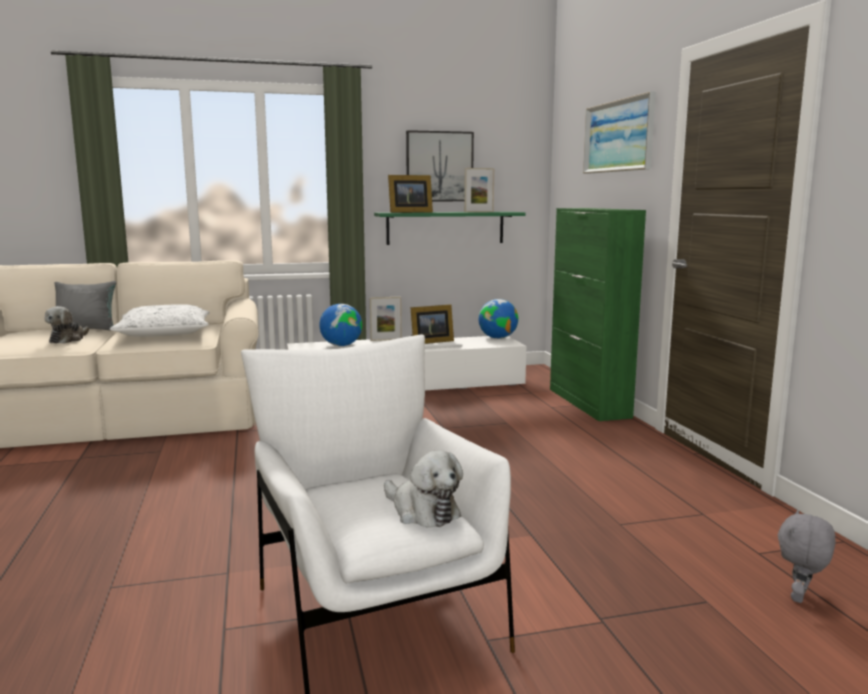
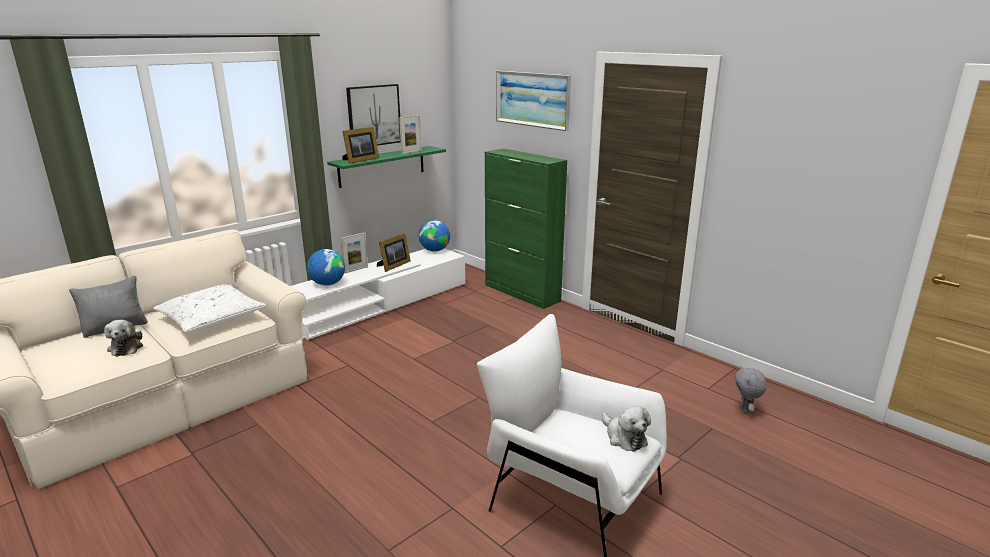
camera: 30 degrees left, 10 degrees up
plush toy [384,450,463,528] -> plush toy turned 45 degrees clockwise [602,406,651,452]

